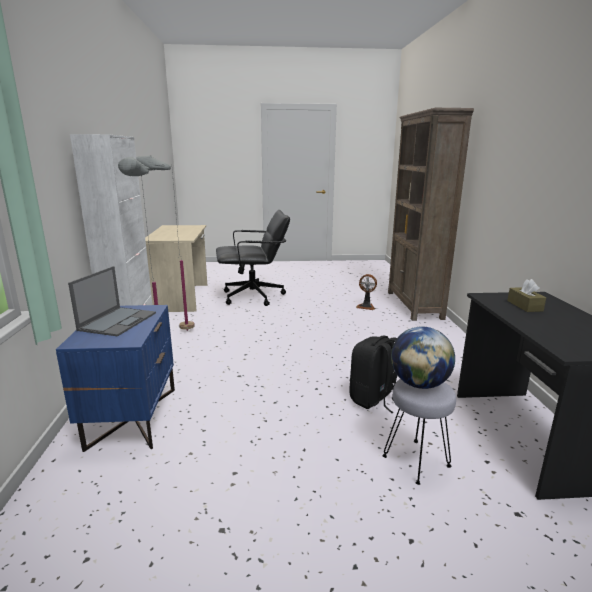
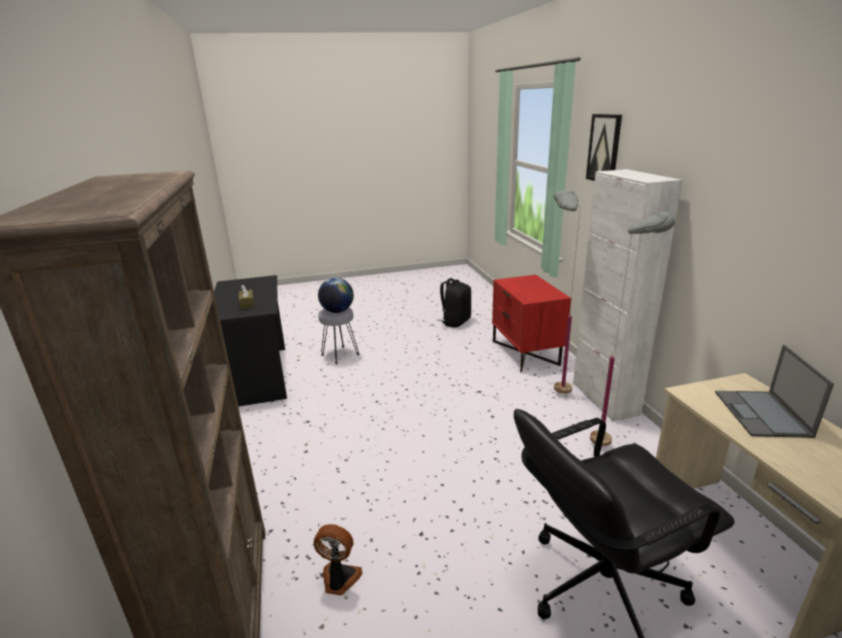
camera: 170 degrees right, 5 degrees up
blue nightstand [56,305,175,452] -> red nightstand [492,275,571,373]
laptop [68,266,156,337] -> laptop moved to [715,345,834,438]
black backpack [349,335,397,413] -> black backpack moved to [439,278,471,328]
none -> picture [586,114,622,181]

